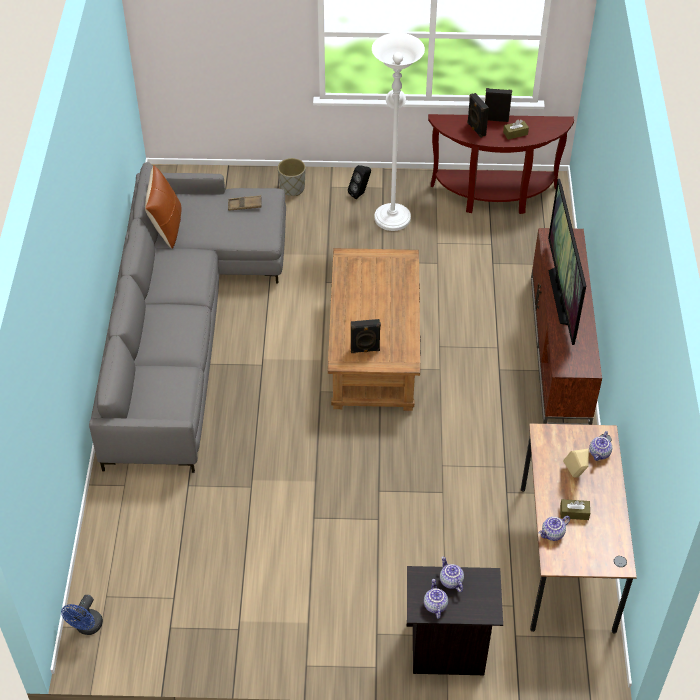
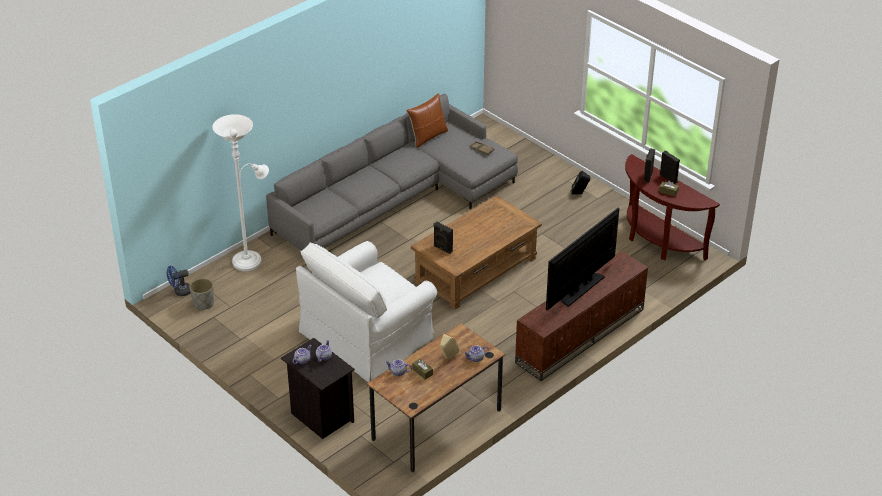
camera: 45 degrees right, 10 degrees down
grey planter [278,158,306,196] -> grey planter moved to [190,278,214,310]
white floor lamp [372,33,425,231] -> white floor lamp moved to [212,114,269,271]
none -> white armchair [296,241,437,382]

